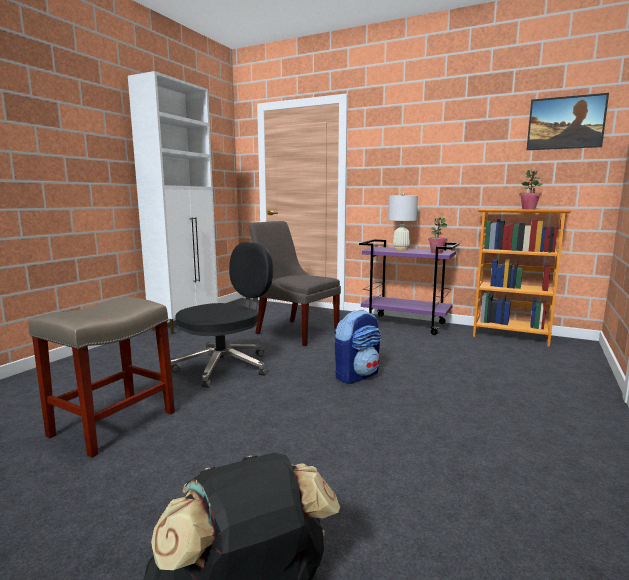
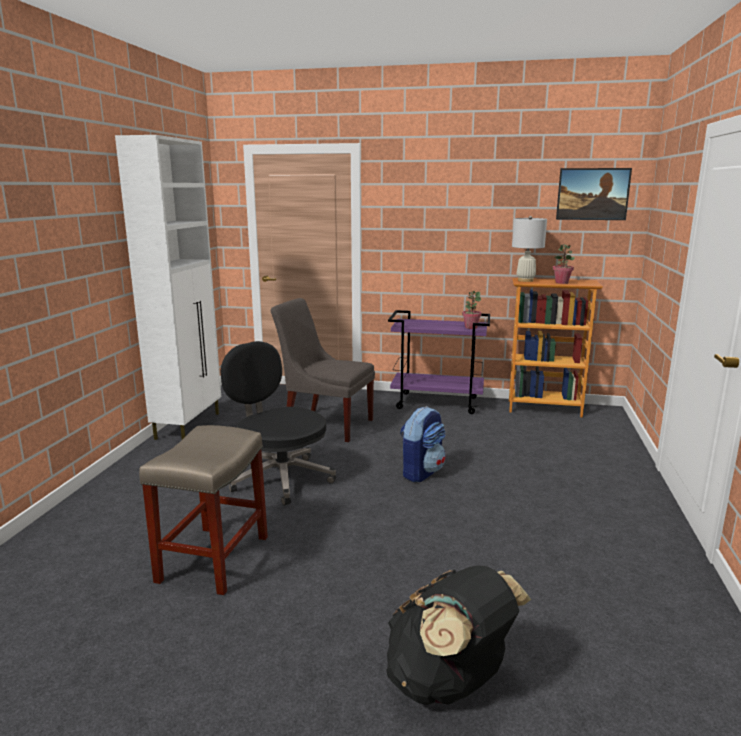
camera: 15 degrees left, 5 degrees up
black office chair [170,242,273,388] -> black office chair turned 75 degrees counterclockwise [221,341,336,506]
white table lamp [388,193,418,251] -> white table lamp moved to [512,216,547,282]

